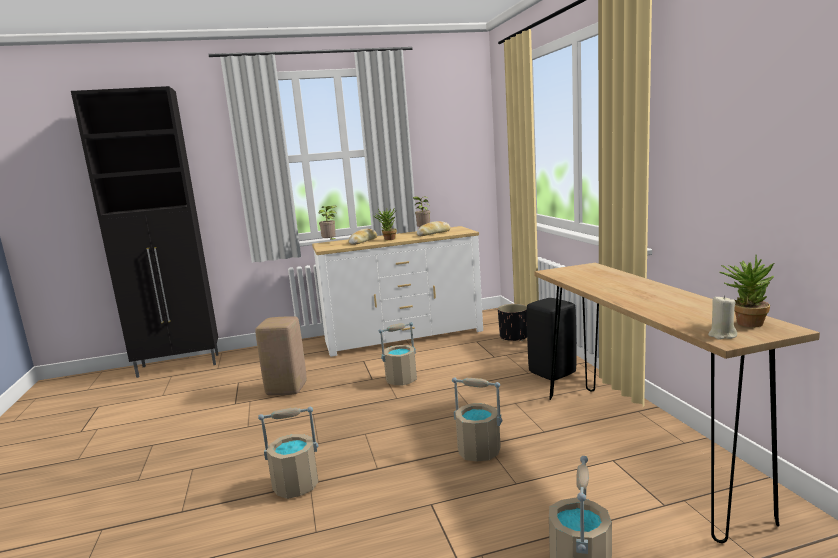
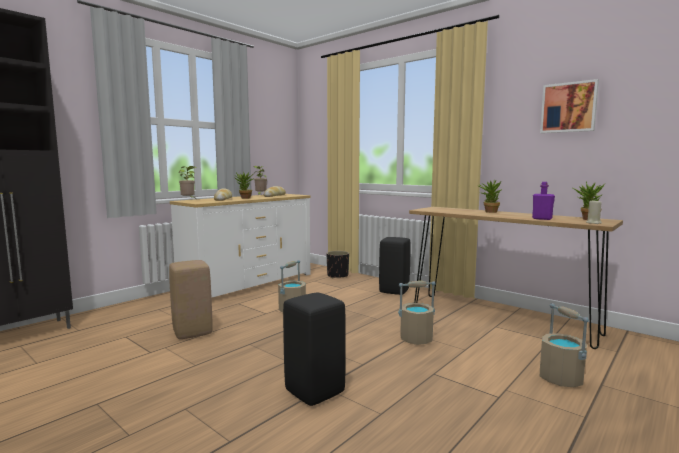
camera: 35 degrees left, 5 degrees down
beige bucket [258,407,319,499] -> black stool [283,292,346,406]
none -> potted plant [478,180,502,213]
none -> purple bottle [532,182,555,220]
none -> picture [540,79,599,133]

